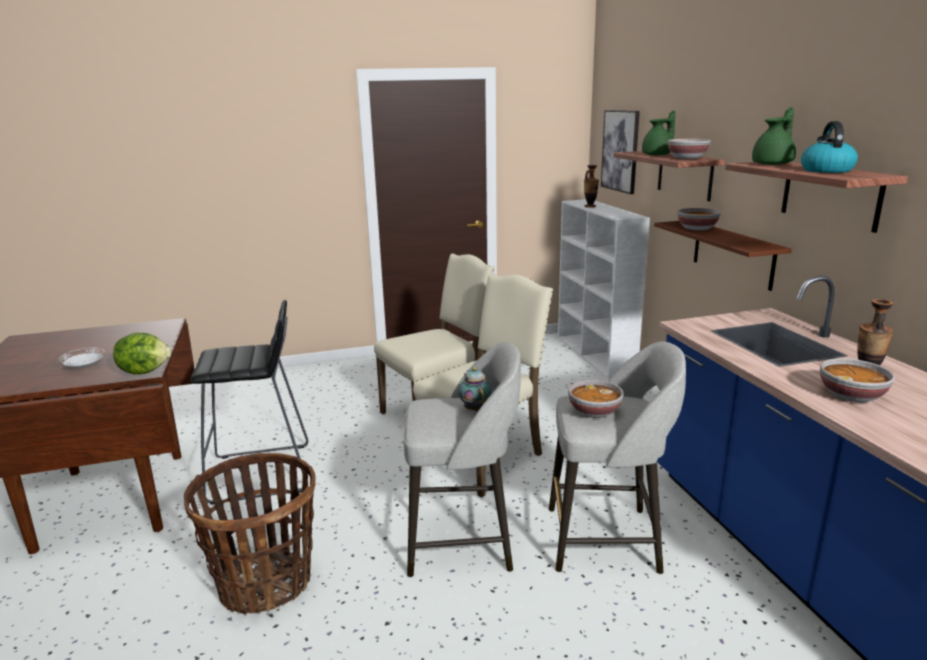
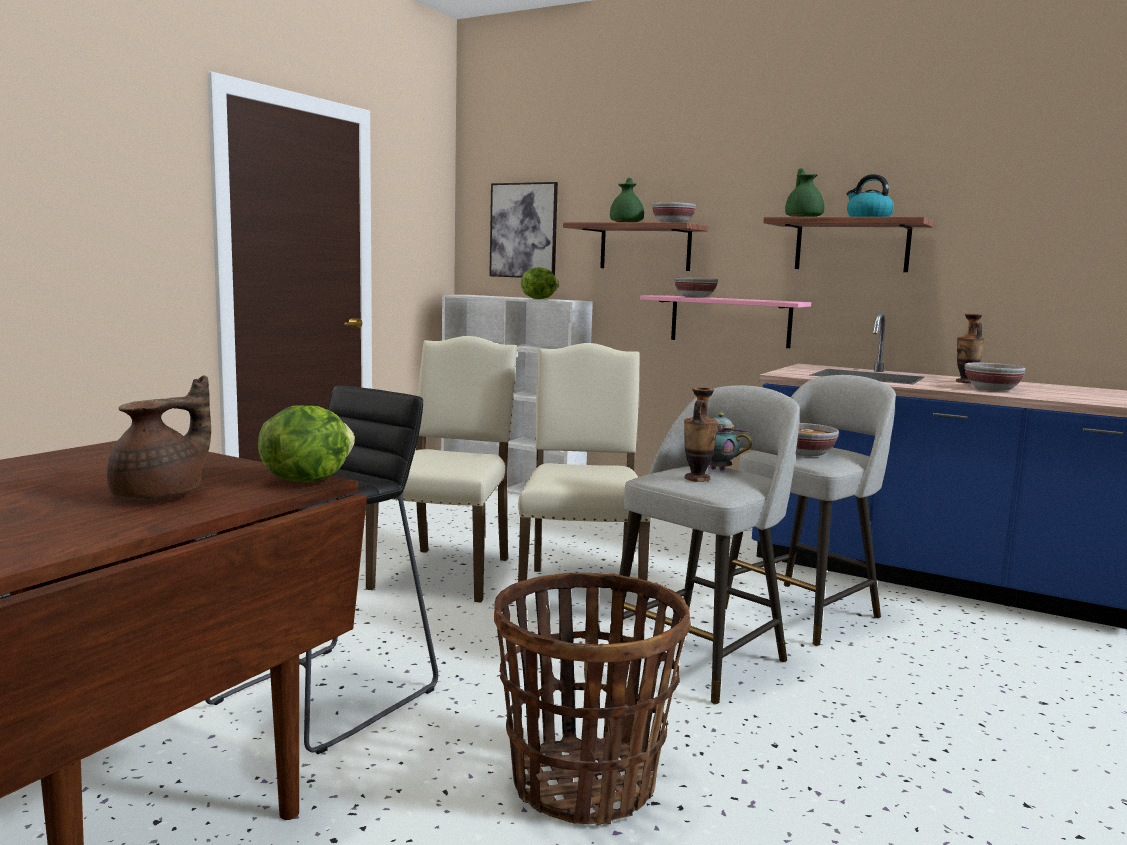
camera: 45 degrees left, 10 degrees down
white plate [59,347,104,367] -> brown teapot [107,375,211,500]
vase [584,165,599,208] -> vase moved to [684,388,718,482]
brown shelf [654,221,792,291] -> pink shelf [640,295,811,348]
none -> lettuce [521,267,559,299]

